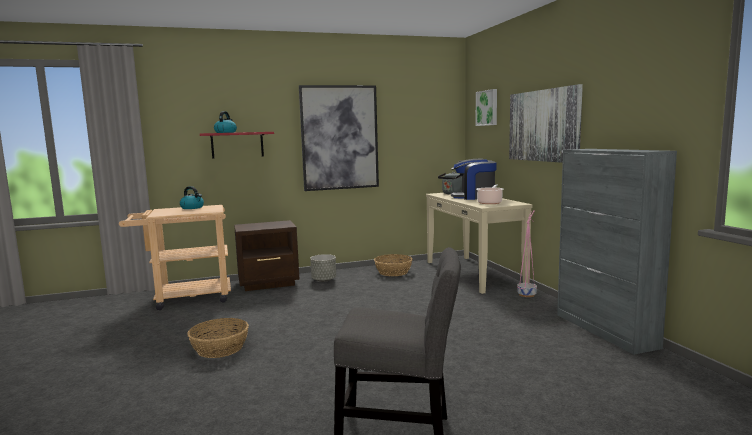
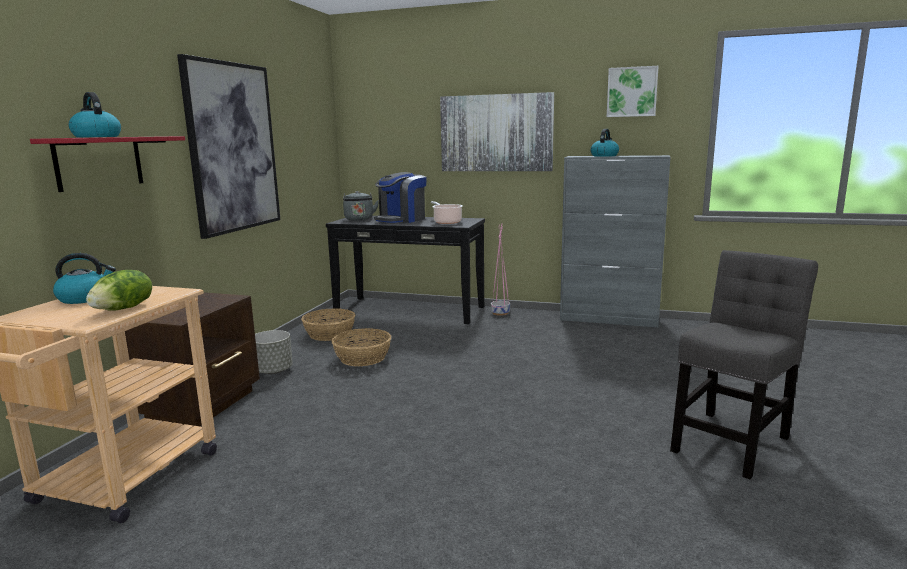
camera: 55 degrees left, 5 degrees up
basket [187,318,249,358] -> basket moved to [331,328,392,366]
beige console table [426,193,532,294] -> black console table [326,216,485,324]
picture [476,89,497,126] -> picture moved to [607,66,659,117]
none -> lettuce [86,270,152,311]
none -> kettle [590,129,619,157]

